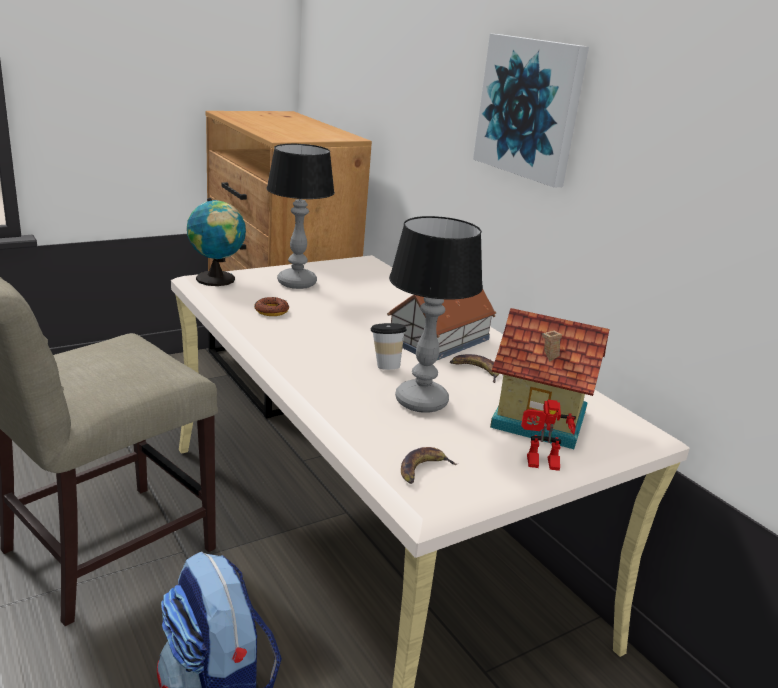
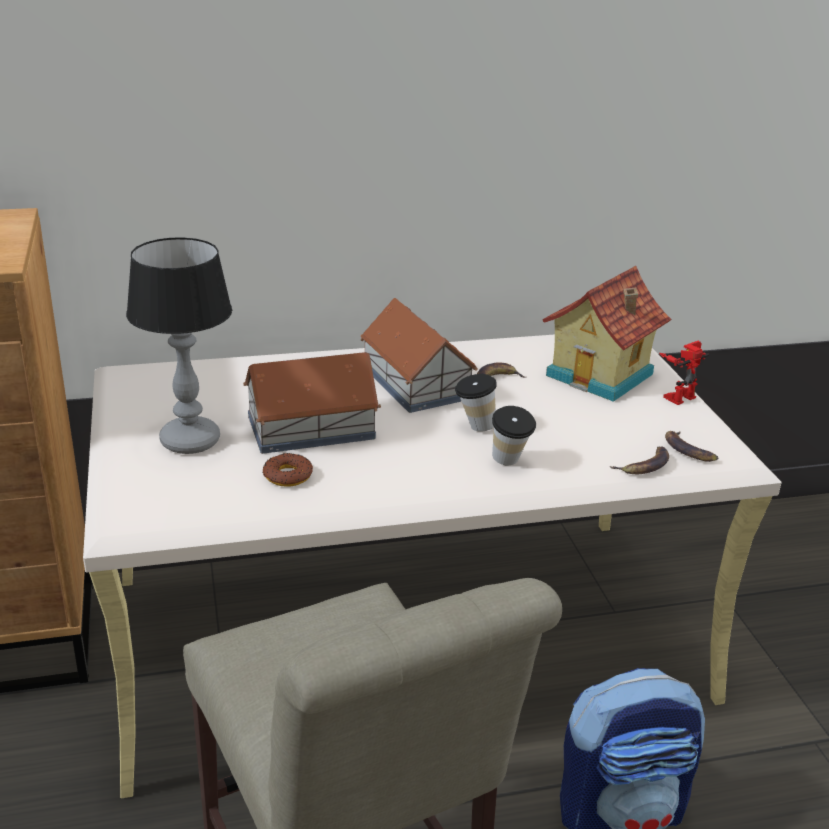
camera: 70 degrees left, 5 degrees up
globe [187,198,246,286] -> none
table lamp [389,216,483,413] -> none
picture [473,34,589,188] -> none
toy robot [521,400,576,471] -> toy robot turned 150 degrees counterclockwise [659,341,709,405]
none -> toy house [243,352,381,454]
none -> cup [492,406,536,465]
none -> banana [610,446,669,474]

